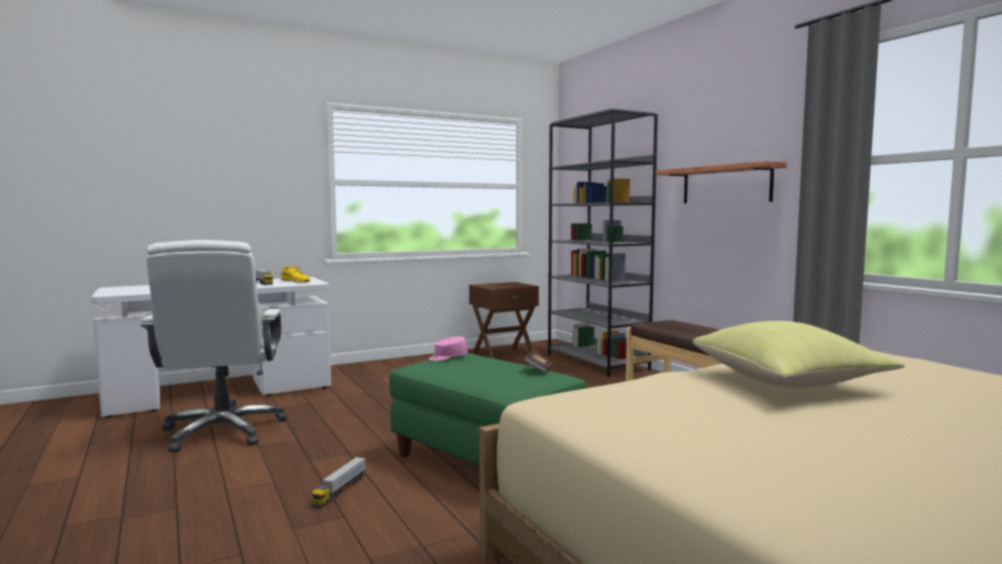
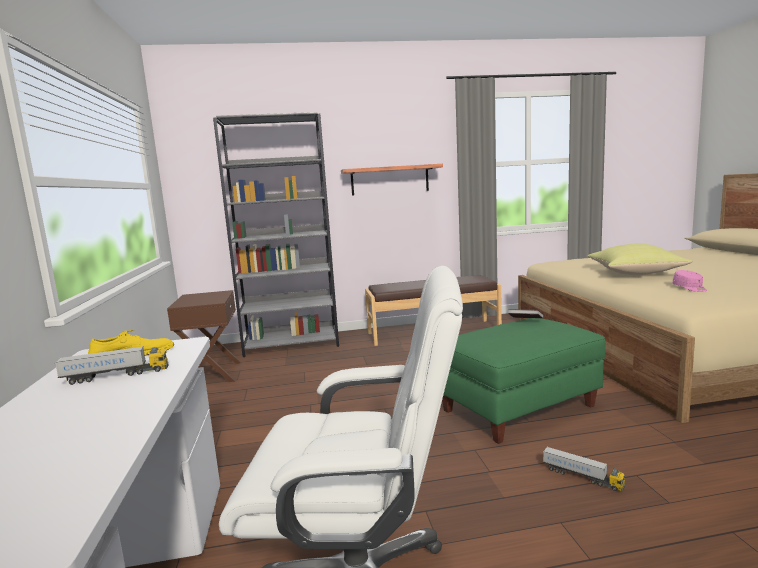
camera: 70 degrees left, 5 degrees up
pink cap [428,336,467,361] -> pink cap moved to [673,270,707,292]

